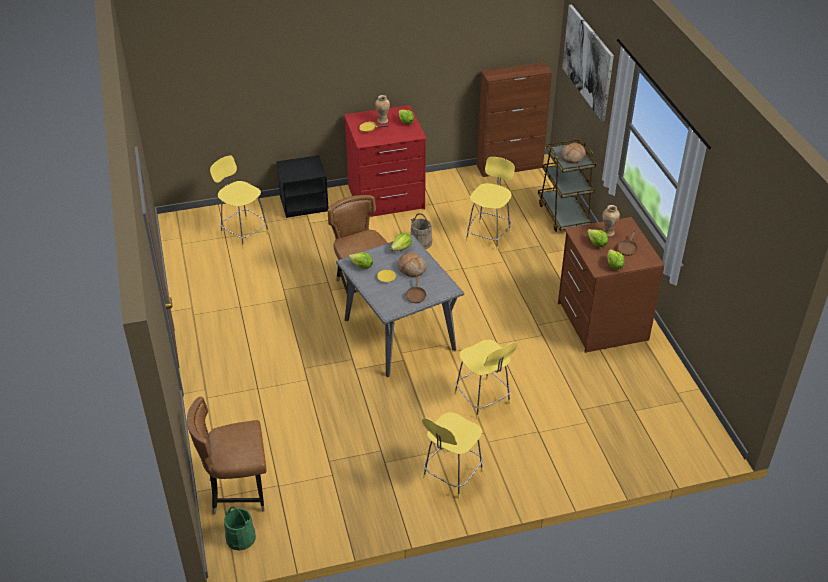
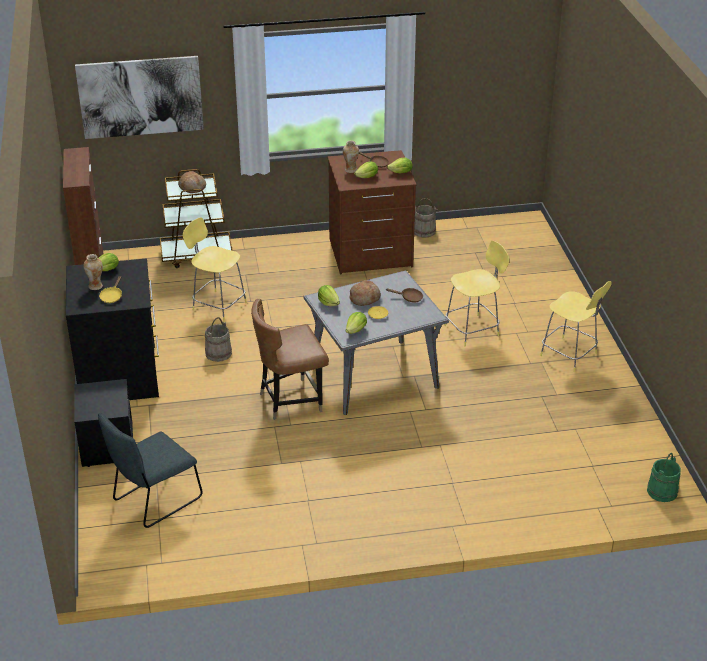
camera: 85 degrees left, 5 degrees down
brown chair [187,397,266,515] -> none
yellow stool [210,156,269,249] -> grey chair [98,413,203,528]
red dresser [344,105,426,217] -> black dresser [66,258,159,400]
none -> beige bucket [414,198,437,238]

